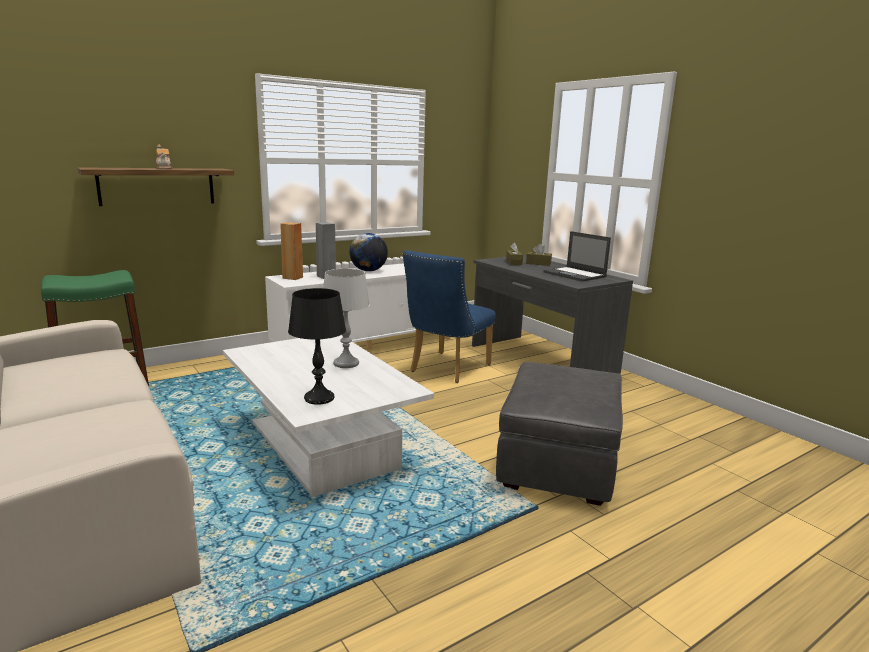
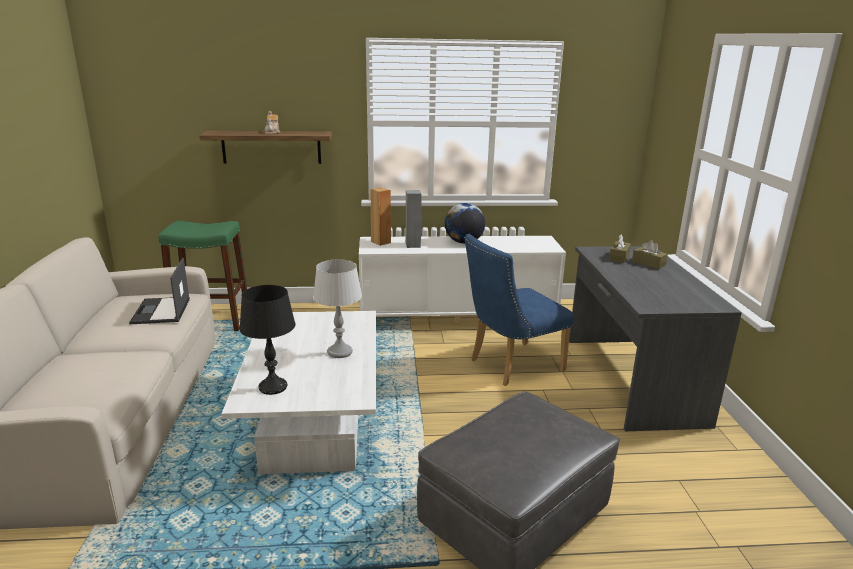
camera: 30 degrees right, 5 degrees up
laptop [544,231,611,282] -> laptop moved to [129,258,190,324]

